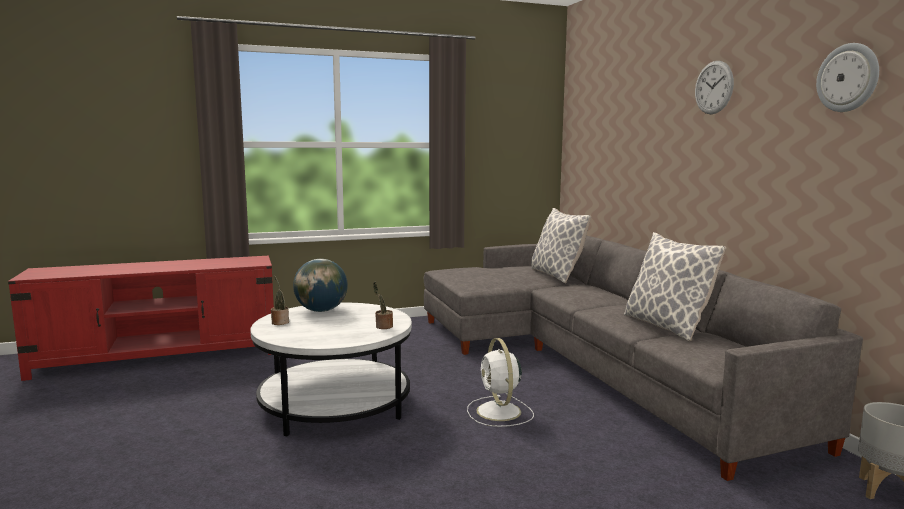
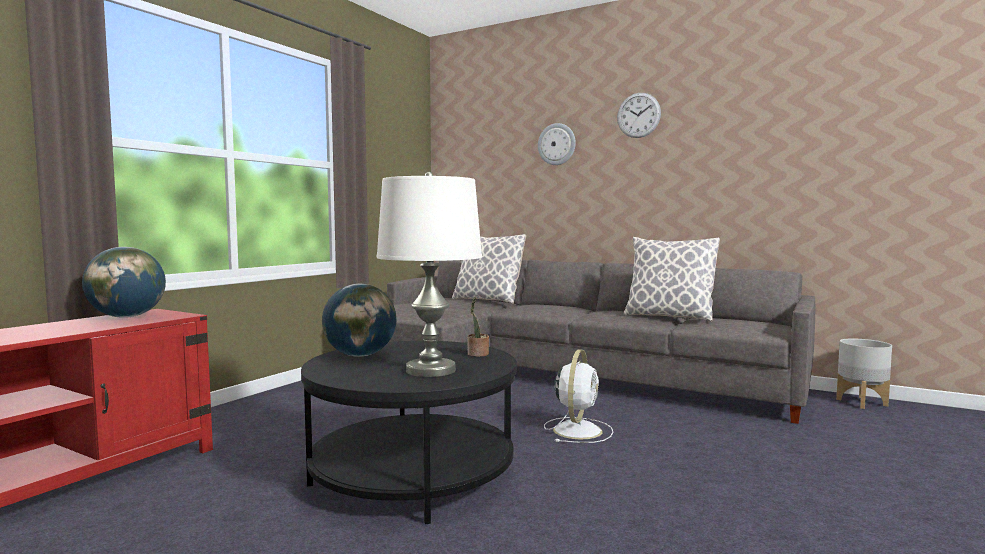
camera: 40 degrees left, 5 degrees down
white coffee table [250,303,412,436] -> black coffee table [301,341,517,524]
potted plant [271,275,289,325] -> none
white fan [467,338,534,427] -> white fan turned 105 degrees counterclockwise [544,349,613,443]
wall clock [816,43,879,112] -> wall clock moved to [538,123,576,165]
none -> globe [82,247,166,318]
none -> white table lamp [377,172,482,377]

